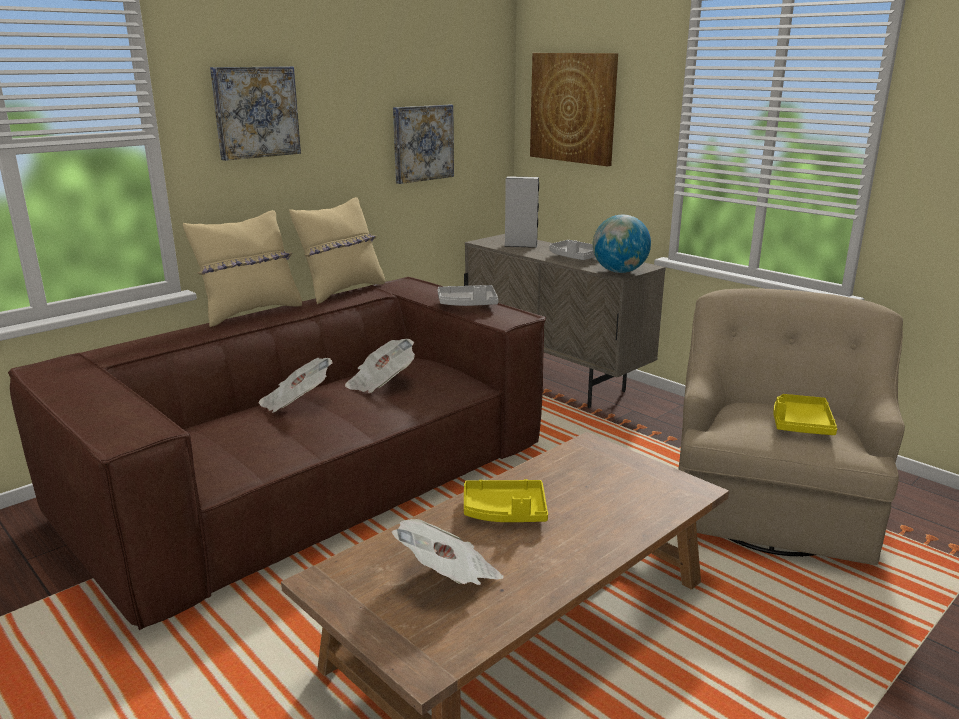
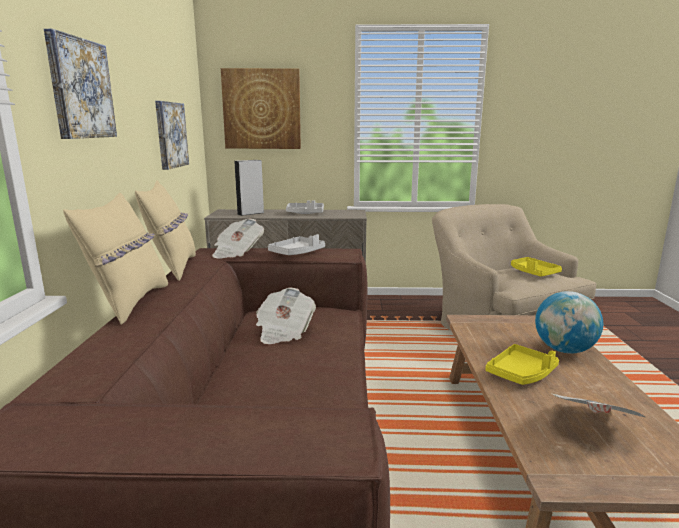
camera: 45 degrees left, 5 degrees down
newspaper [259,358,332,413] -> newspaper moved to [212,219,264,259]
globe [593,215,651,273] -> globe moved to [535,291,603,354]

